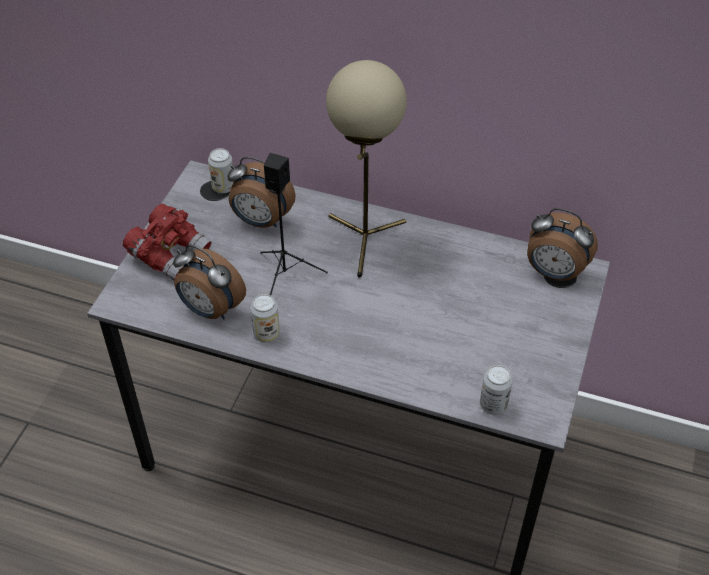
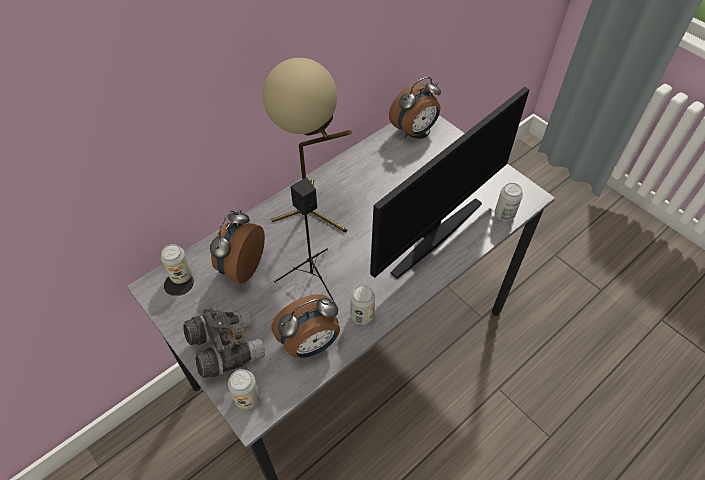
camera: 60 degrees left, 5 degrees up
red binoculars [123,204,212,281] -> grey binoculars [183,308,265,378]
alarm clock [227,157,296,228] -> alarm clock turned 150 degrees clockwise [210,209,265,284]
none -> can [228,369,260,410]
none -> monitor [370,87,530,279]

